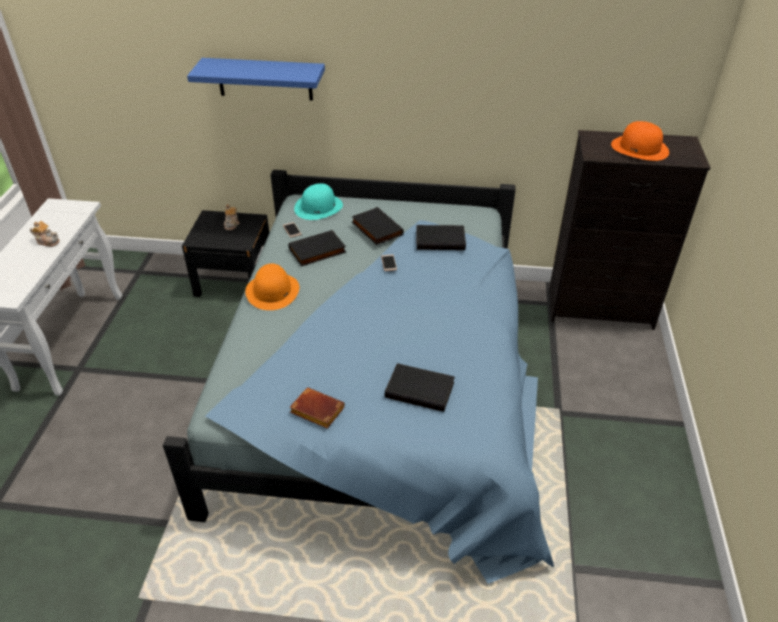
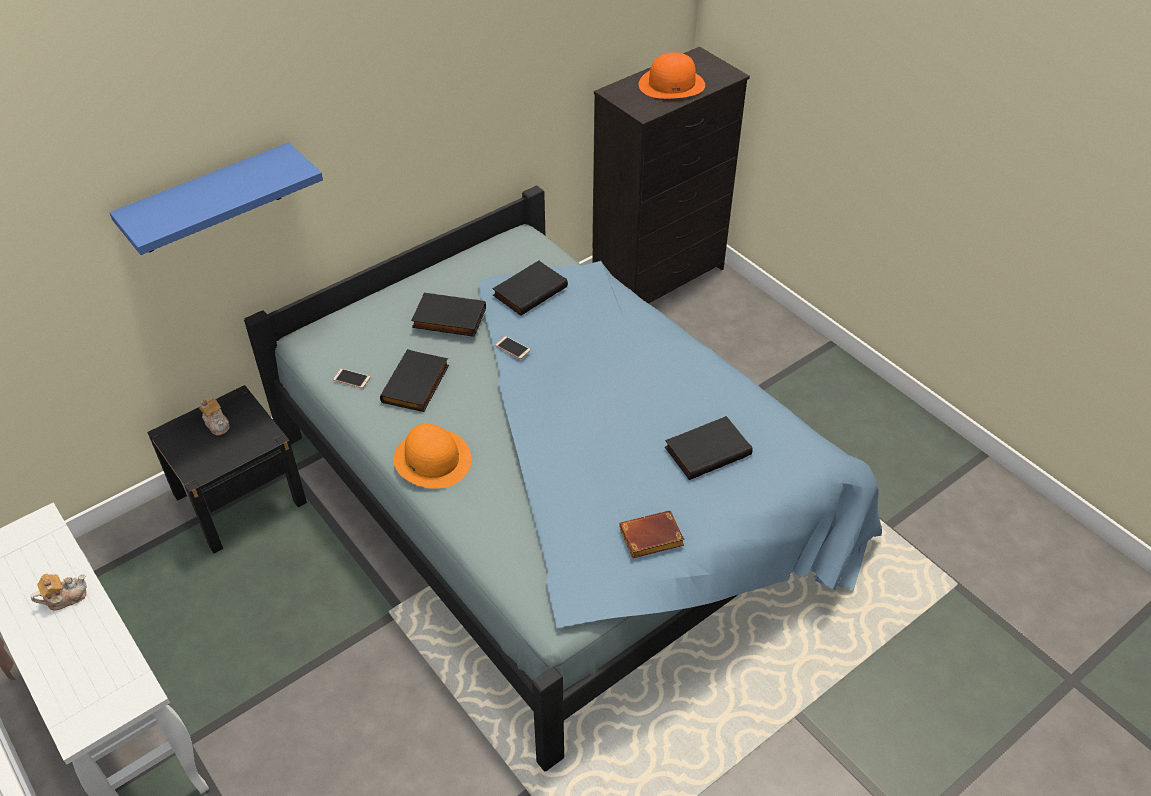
camera: 45 degrees left, 5 degrees up
turquoise hat [294,183,343,220] -> none

